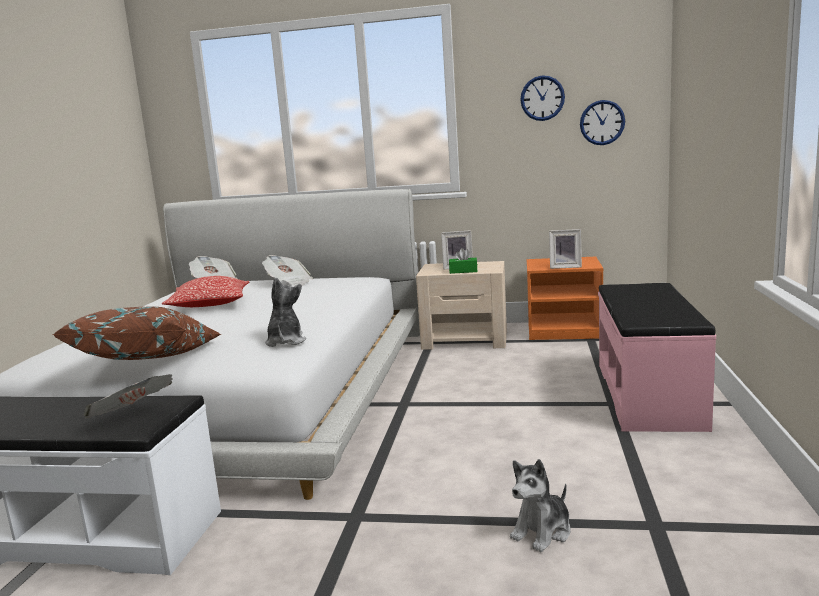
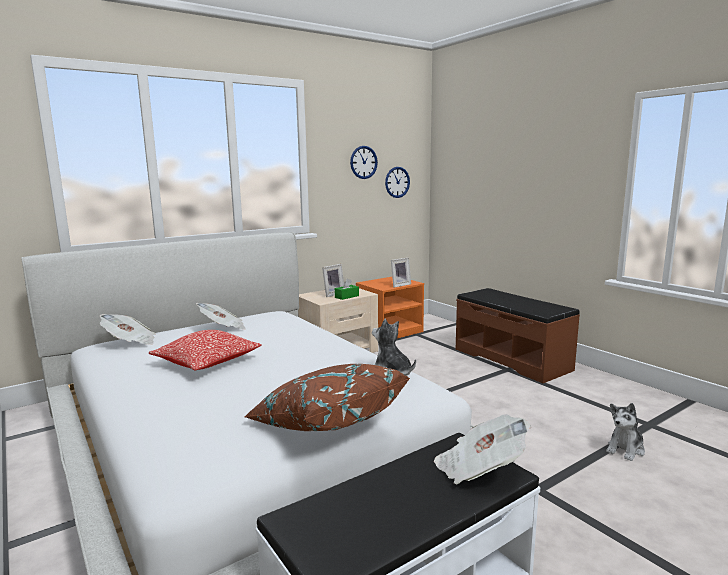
camera: 45 degrees left, 0 degrees up
plush toy [510,459,571,552] -> plush toy turned 45 degrees clockwise [606,403,645,461]
pink bench [598,283,716,432] -> brown bench [456,288,580,383]

